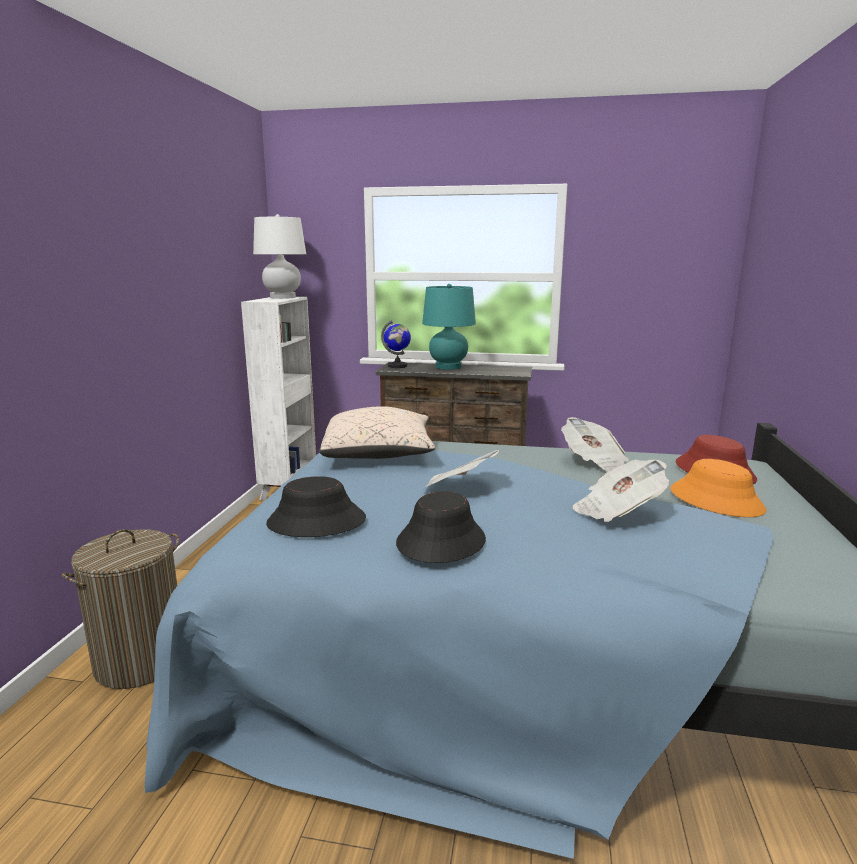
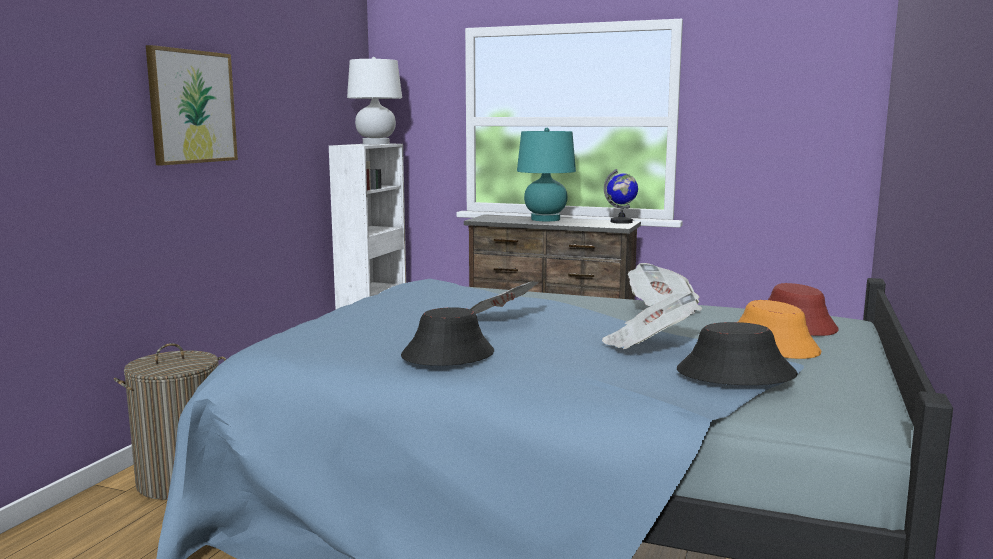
camera: 10 degrees right, 5 degrees down
black hat [266,476,366,537] -> black hat moved to [677,322,798,385]
beige pillow [319,406,435,459] -> none
globe [381,320,411,368] -> globe moved to [604,169,638,224]
none -> picture [146,45,238,165]

